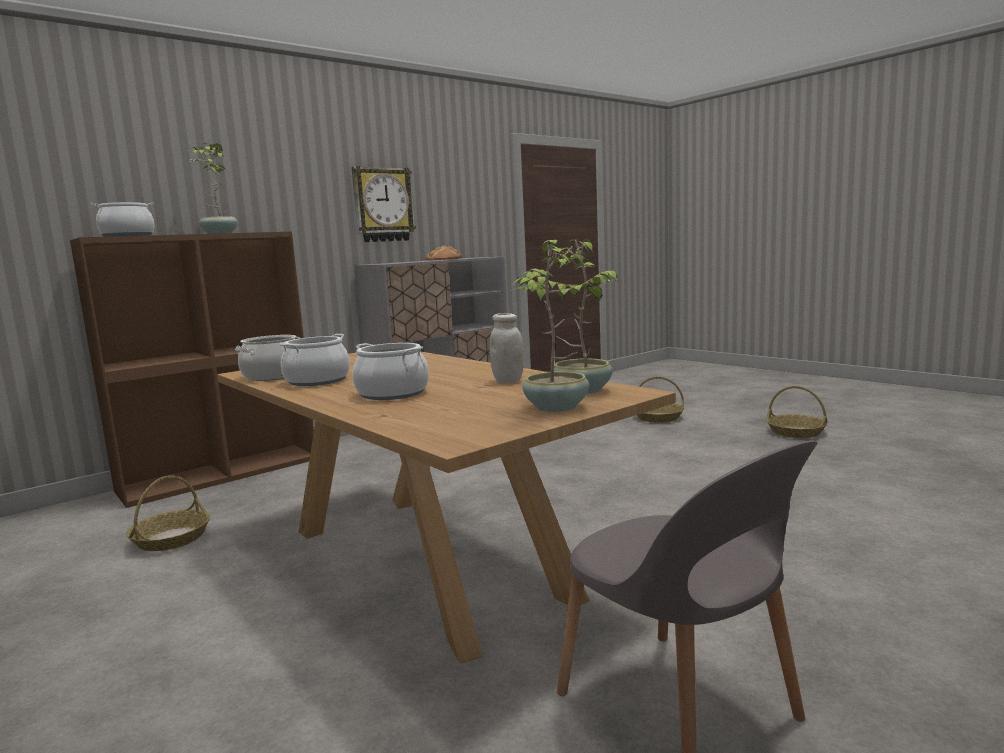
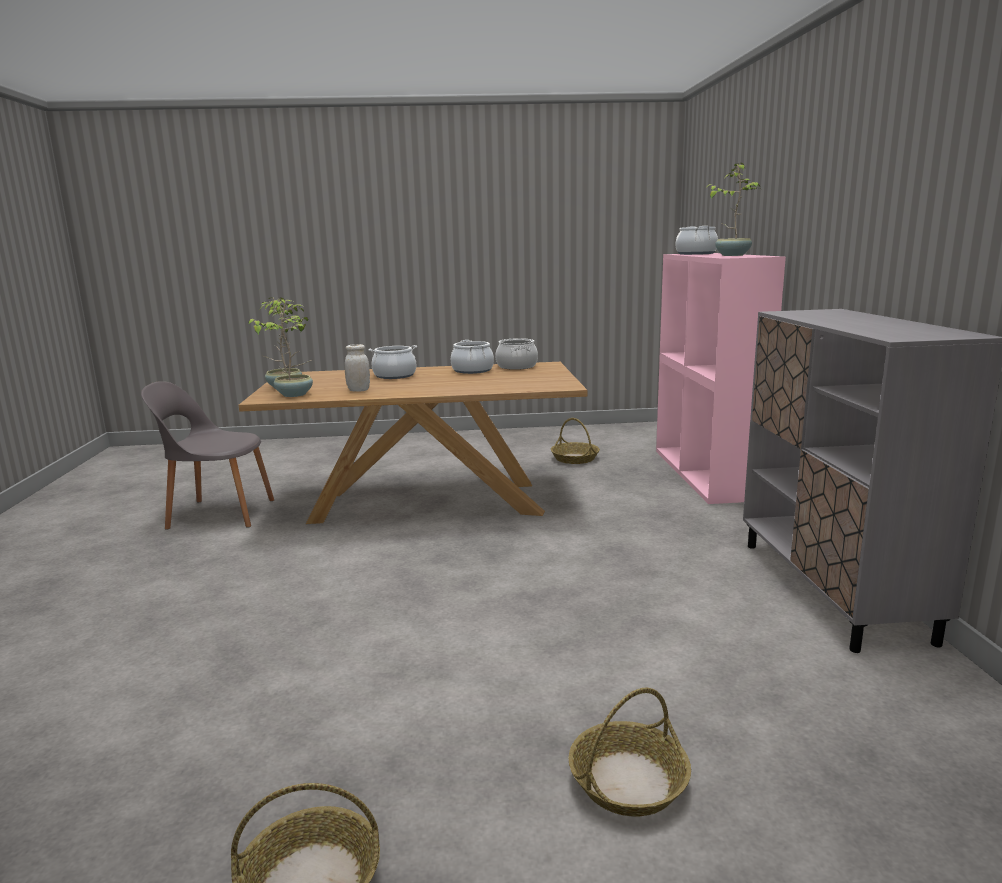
camera: 125 degrees right, 5 degrees up
brown bookcase [70,232,314,508] -> pink bookcase [656,253,786,504]
wall clock [351,166,416,242] -> none
bread [426,246,462,261] -> none

